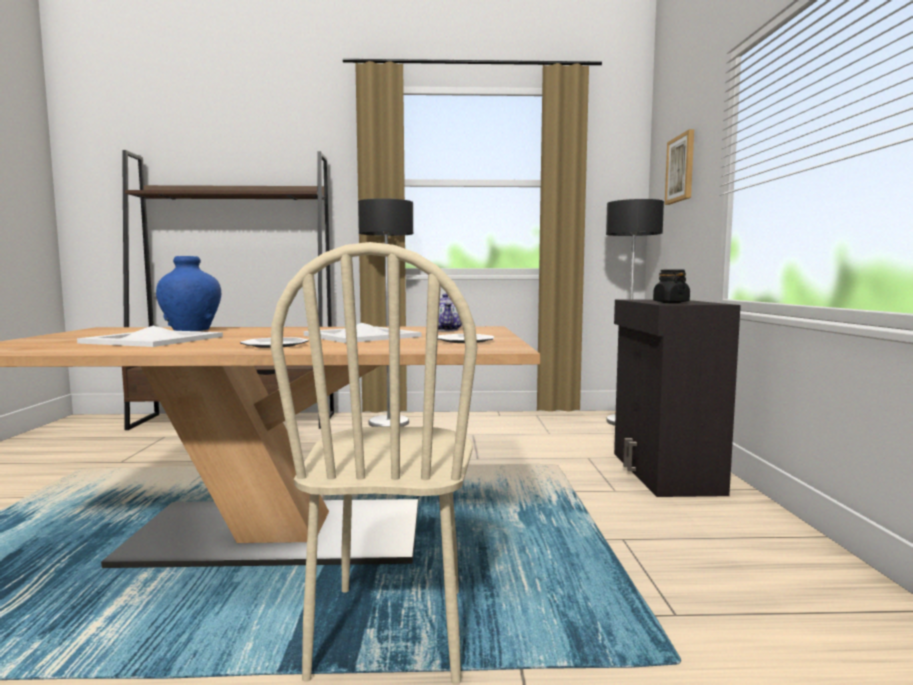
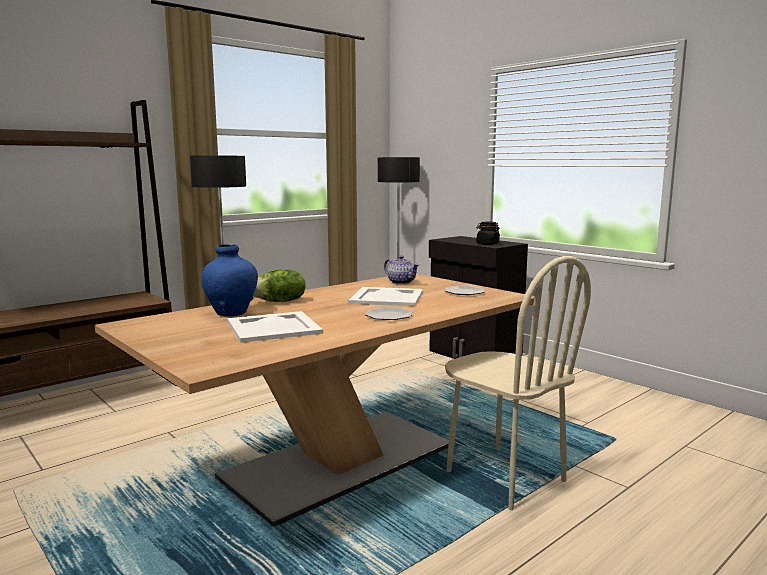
camera: 40 degrees left, 5 degrees up
picture [665,129,694,205] -> none
none -> lettuce [253,269,305,302]

